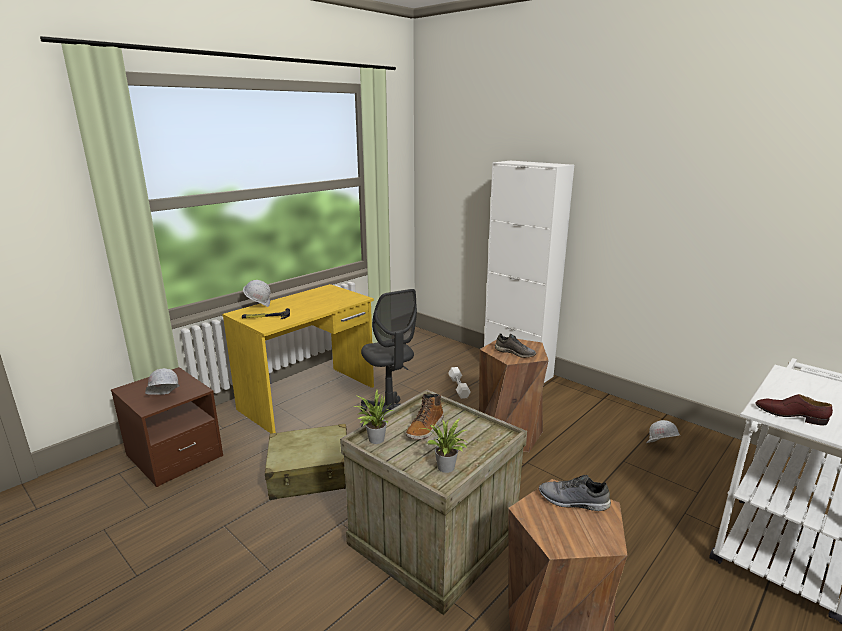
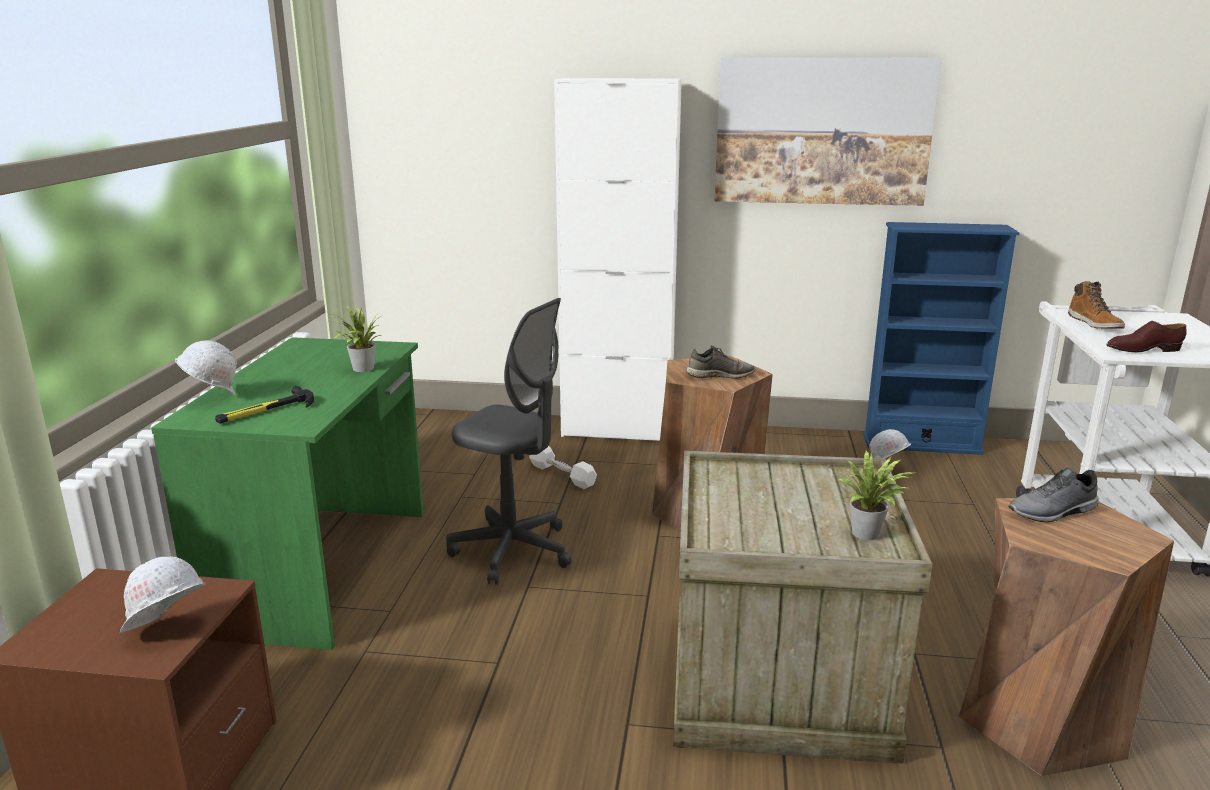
camera: 35 degrees left, 0 degrees up
yellow desk [222,284,374,433] -> green desk [151,337,424,650]
beige suitcase [265,424,347,500] -> none
potted plant [354,390,393,444] -> potted plant moved to [331,306,383,372]
boot [406,394,444,440] -> boot moved to [1068,281,1125,329]
none -> picture [715,57,942,206]
none -> blue bookcase [863,222,1019,455]

